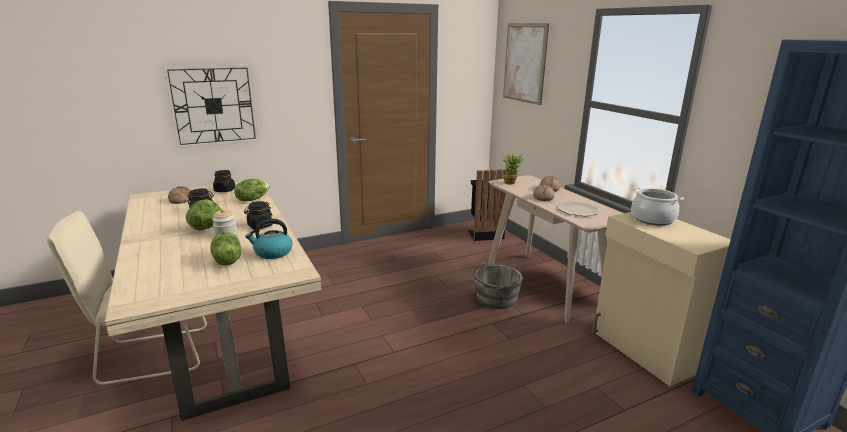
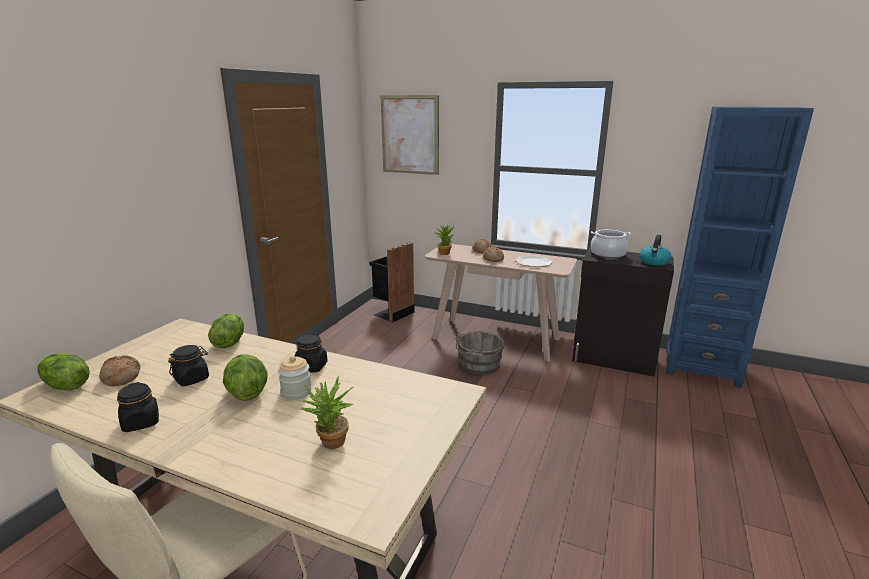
camera: 40 degrees left, 0 degrees up
wall clock [163,64,259,149] -> none
lettuce [210,232,241,265] -> lettuce moved to [37,353,90,390]
black jar [213,170,235,192] -> black jar moved to [117,382,159,432]
kettle [245,219,292,259] -> kettle moved to [640,235,671,266]
beige cabinet [592,212,731,386] -> black cabinet [572,248,674,377]
none -> potted plant [300,376,354,449]

